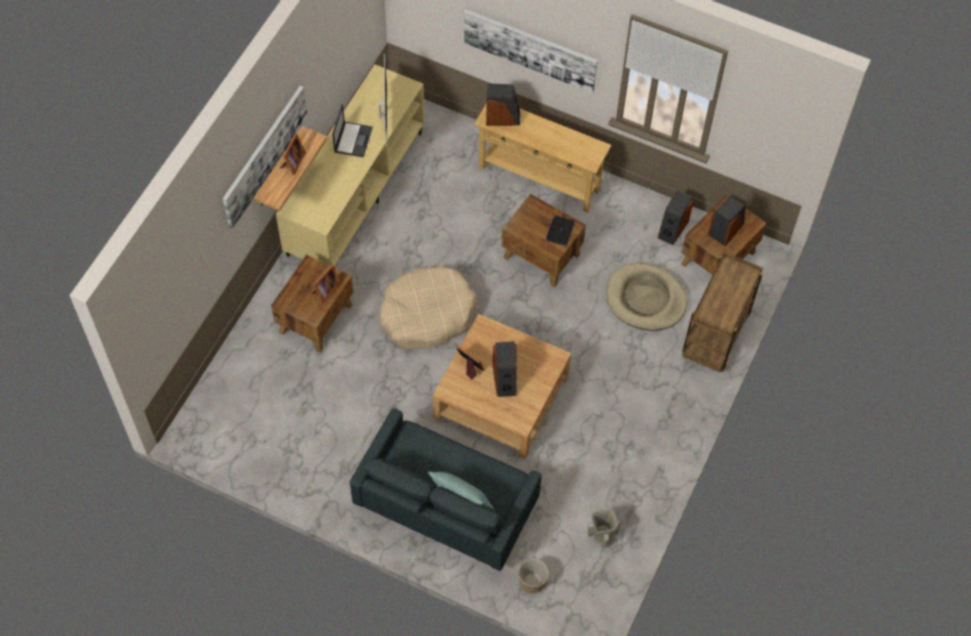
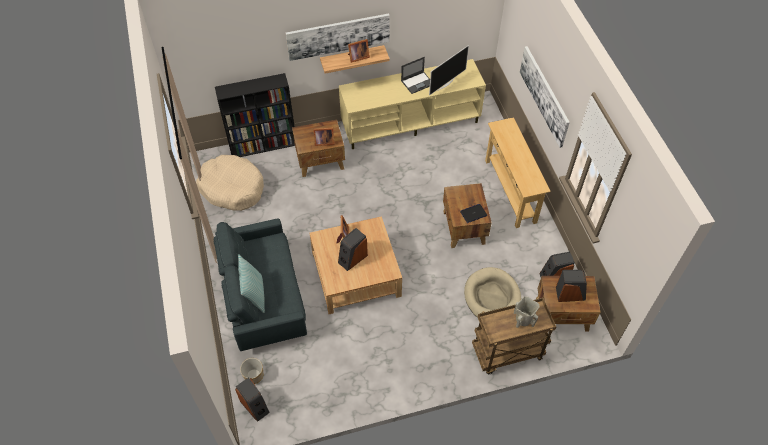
camera: 50 degrees right, 5 degrees down
beige dog bed [379,267,477,349] -> beige dog bed moved to [196,155,264,211]
speaker [486,83,520,126] -> speaker moved to [235,377,270,422]
beige vase [588,508,621,548] -> beige vase moved to [514,296,540,328]
none -> black bookcase [215,73,295,157]

